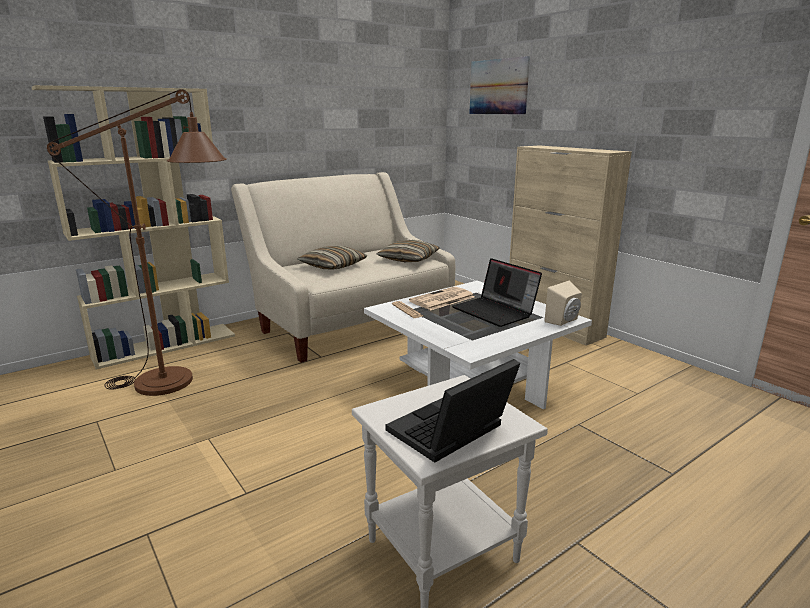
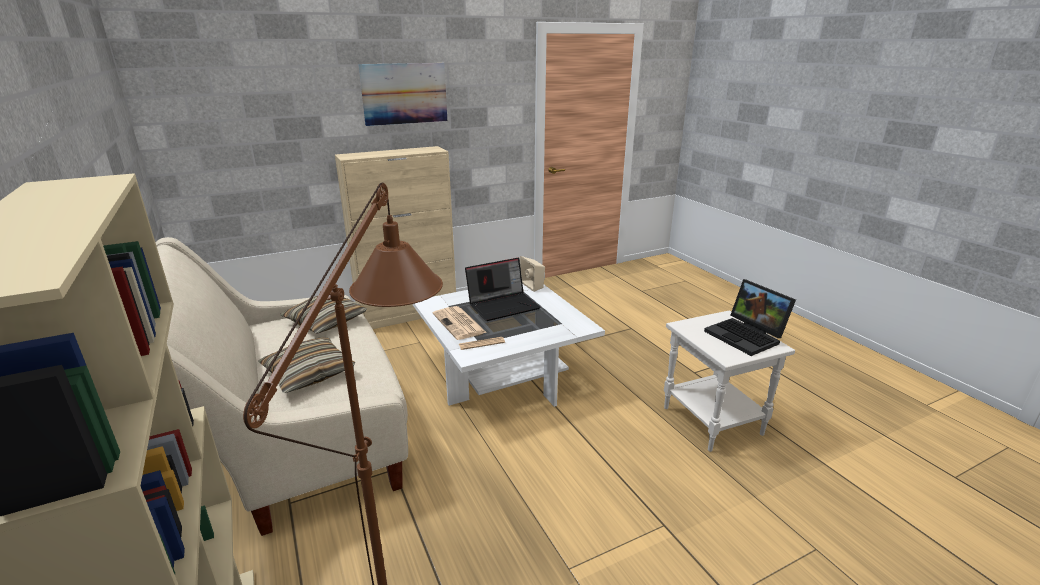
camera: 80 degrees left, 5 degrees up
picture [469,56,530,115] -> picture moved to [358,63,447,126]

